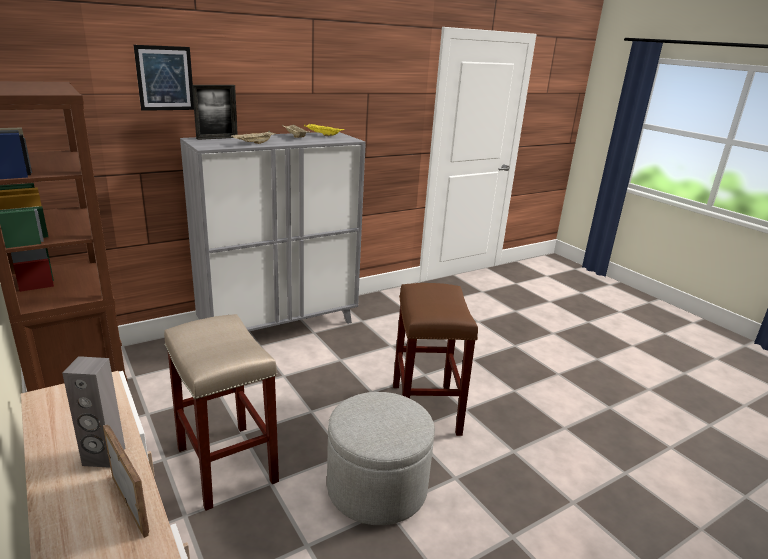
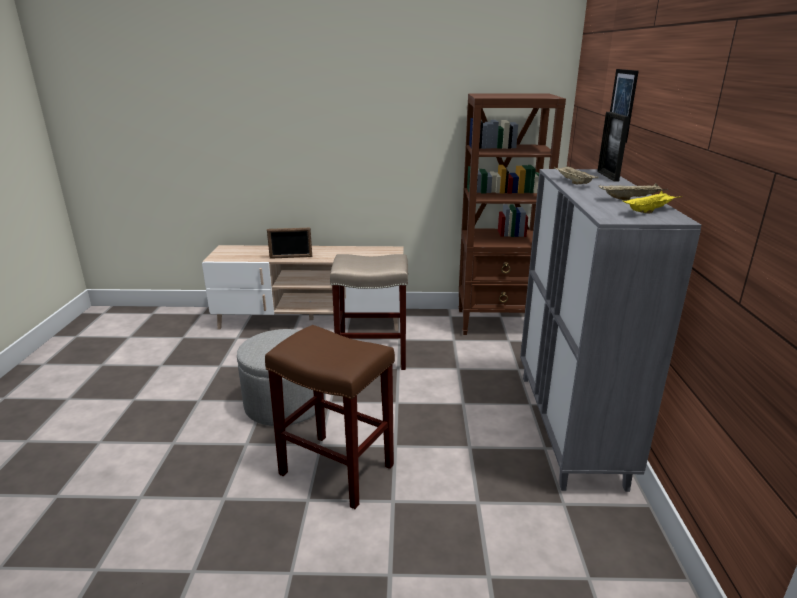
camera: 125 degrees right, 0 degrees up
grey speaker [62,356,125,468] -> none

